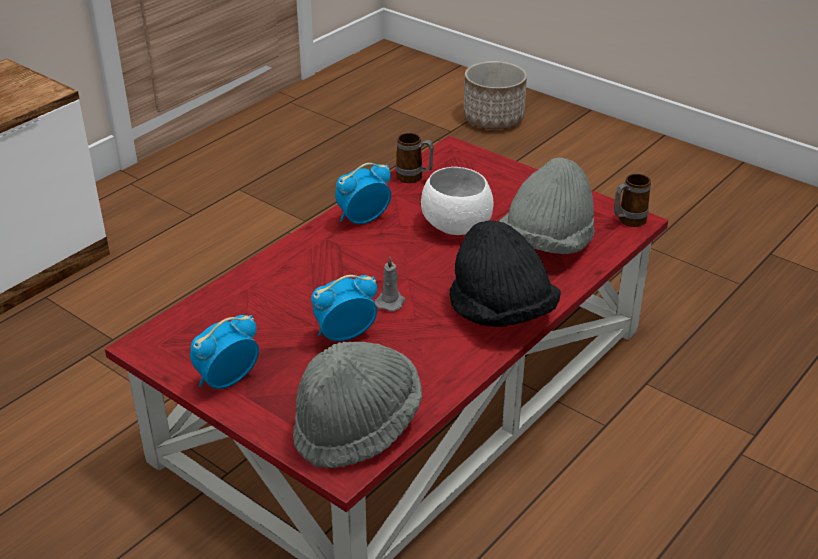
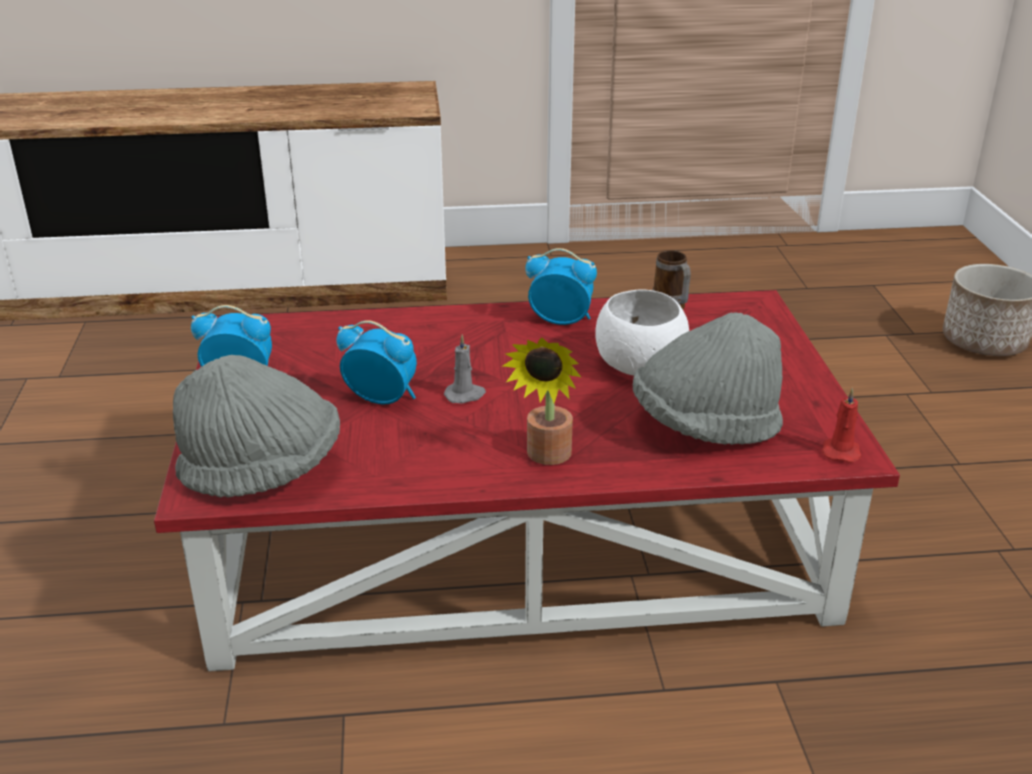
camera: 45 degrees right, 5 degrees down
black hat [450,220,561,327] -> potted plant [502,337,581,465]
mug [614,174,651,227] -> red candle [822,388,861,463]

